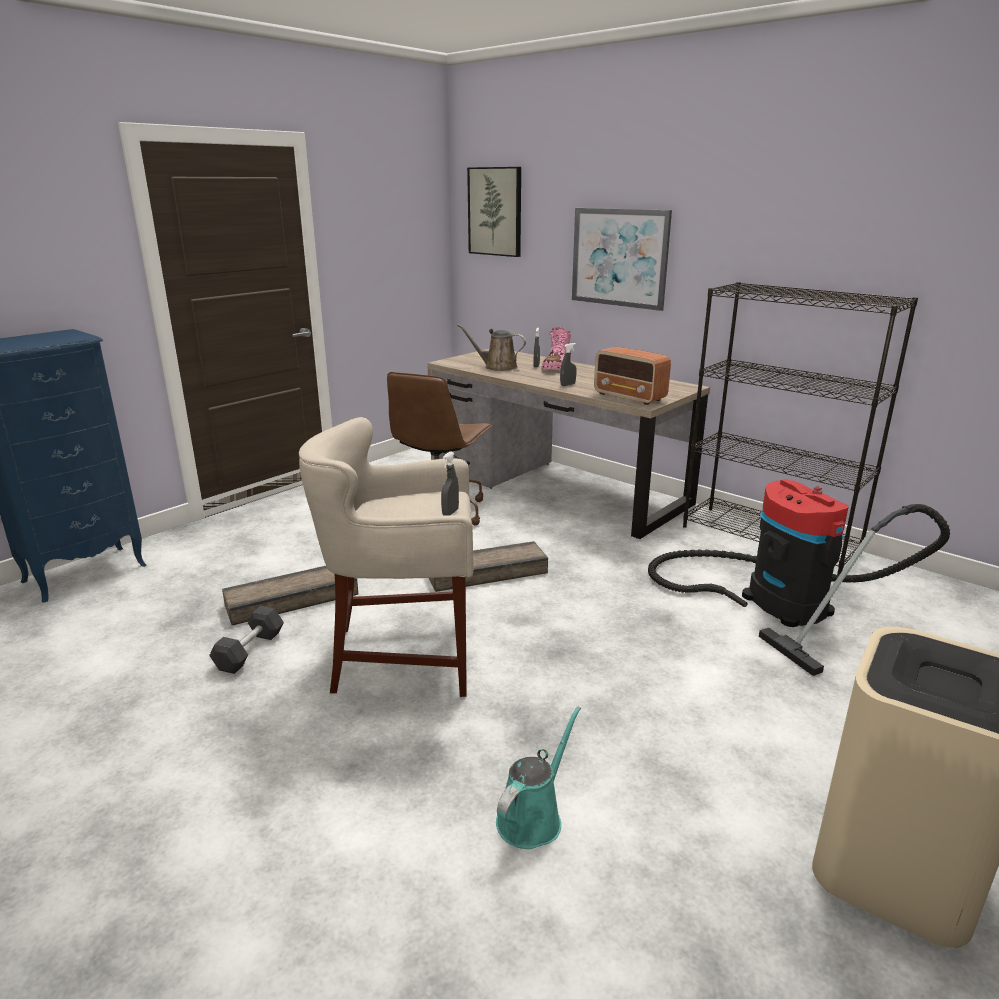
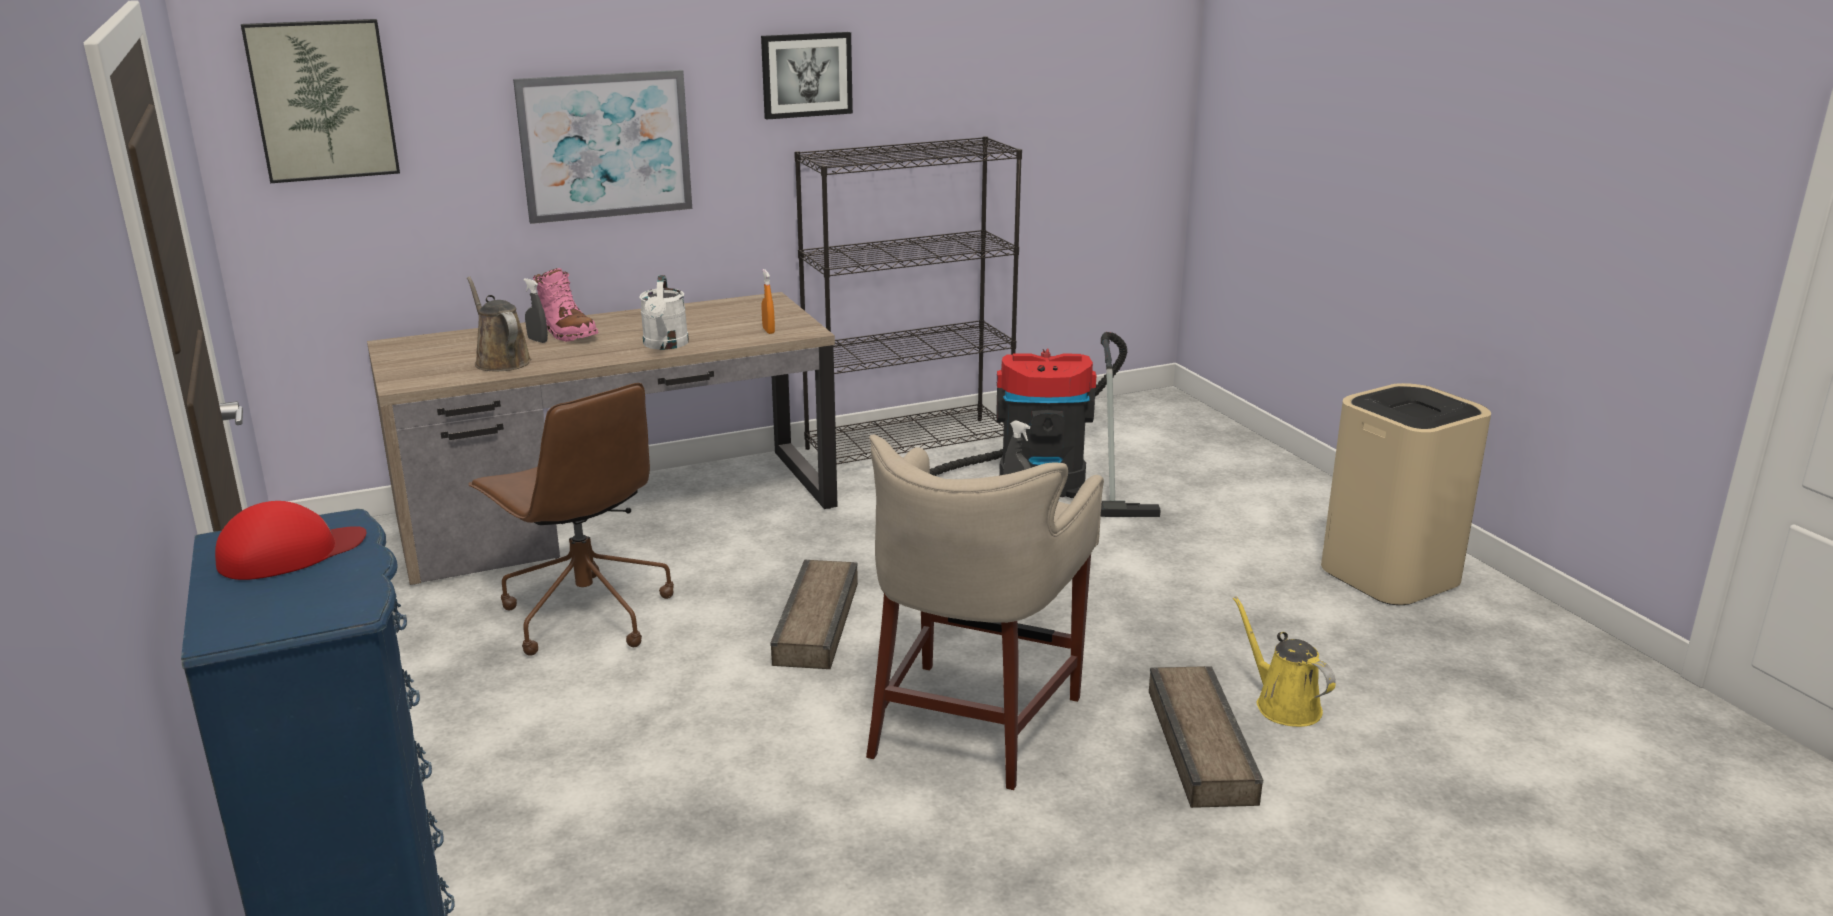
camera: 65 degrees left, 0 degrees up
grey dumbbell [209,606,284,674] -> none
crate [222,566,358,625] -> crate moved to [1149,666,1263,808]
brown watering can [457,324,526,371] -> brown watering can turned 105 degrees clockwise [467,276,531,371]
turquoise watering can [496,707,581,849] -> yellow watering can [1233,596,1336,727]
grey spray bottle [560,343,577,386] -> white watering can [639,275,689,350]
radio [594,347,671,405] -> orange spray bottle [762,269,775,334]
none -> red cap [215,501,366,580]
none -> picture [761,32,853,119]

